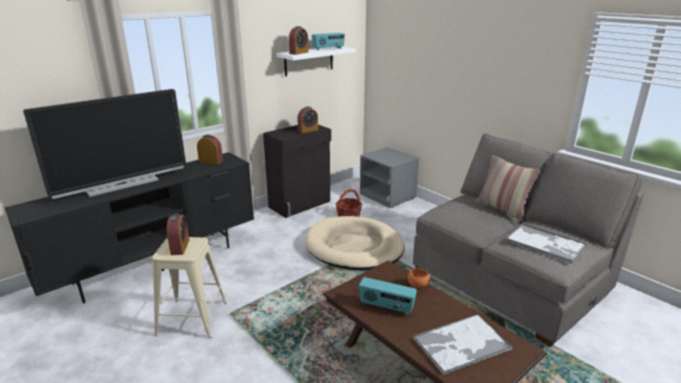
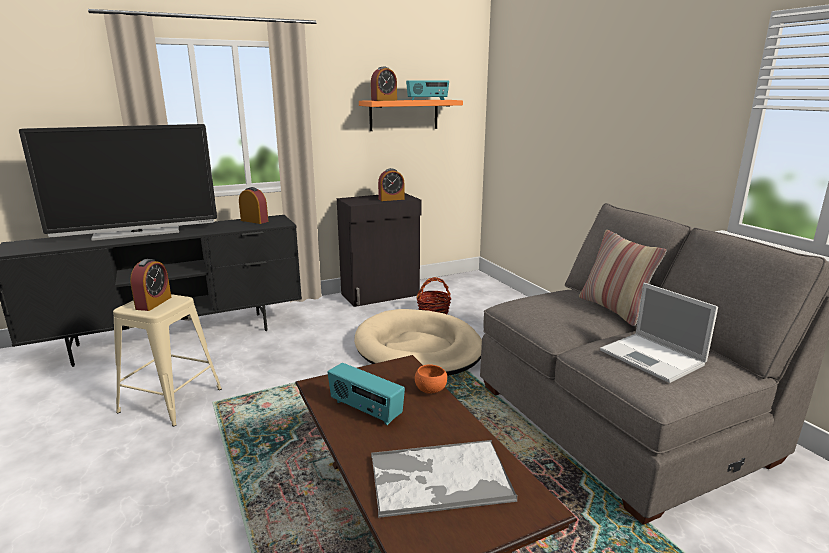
camera: 15 degrees right, 5 degrees down
white shelf [276,46,356,76] -> orange shelf [359,100,463,131]
grey nightstand [360,147,419,208] -> none
tray [506,224,586,264] -> laptop [600,283,718,383]

